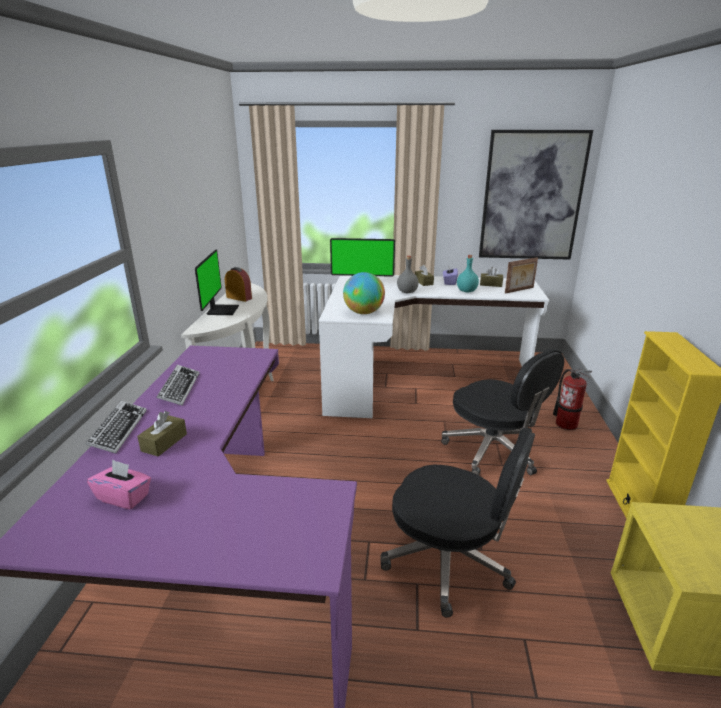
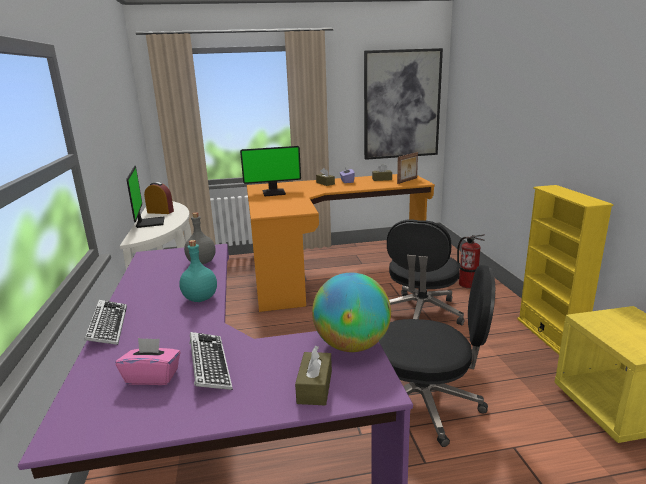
camera: 15 degrees left, 5 degrees down
brown tissue box [137,411,187,456] -> brown tissue box moved to [295,346,332,406]
keyboard [157,365,199,405] -> keyboard moved to [189,332,233,390]
white desk [319,275,549,418] -> orange desk [247,174,435,312]
globe [343,272,385,314] -> globe moved to [312,272,391,352]
grey bottle [397,256,419,293] -> grey bottle moved to [184,212,216,264]
black office chair [441,349,564,475] -> black office chair turned 75 degrees clockwise [387,219,464,325]
turquoise bottle [457,255,479,292] -> turquoise bottle moved to [179,240,217,302]

